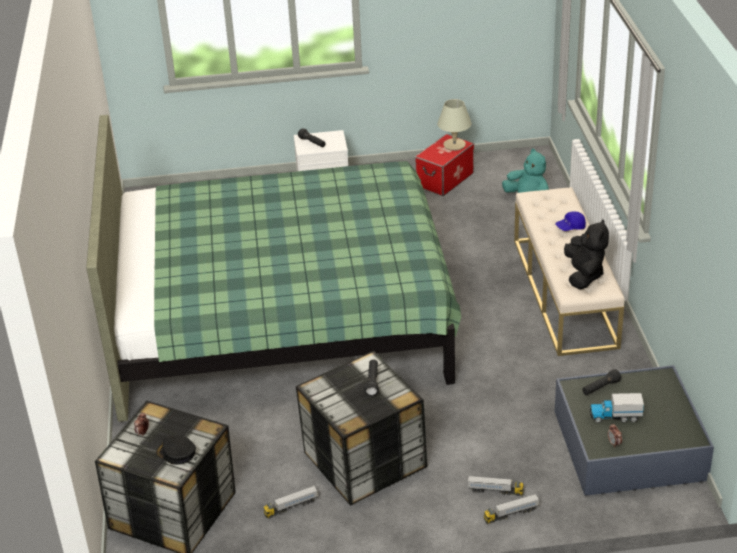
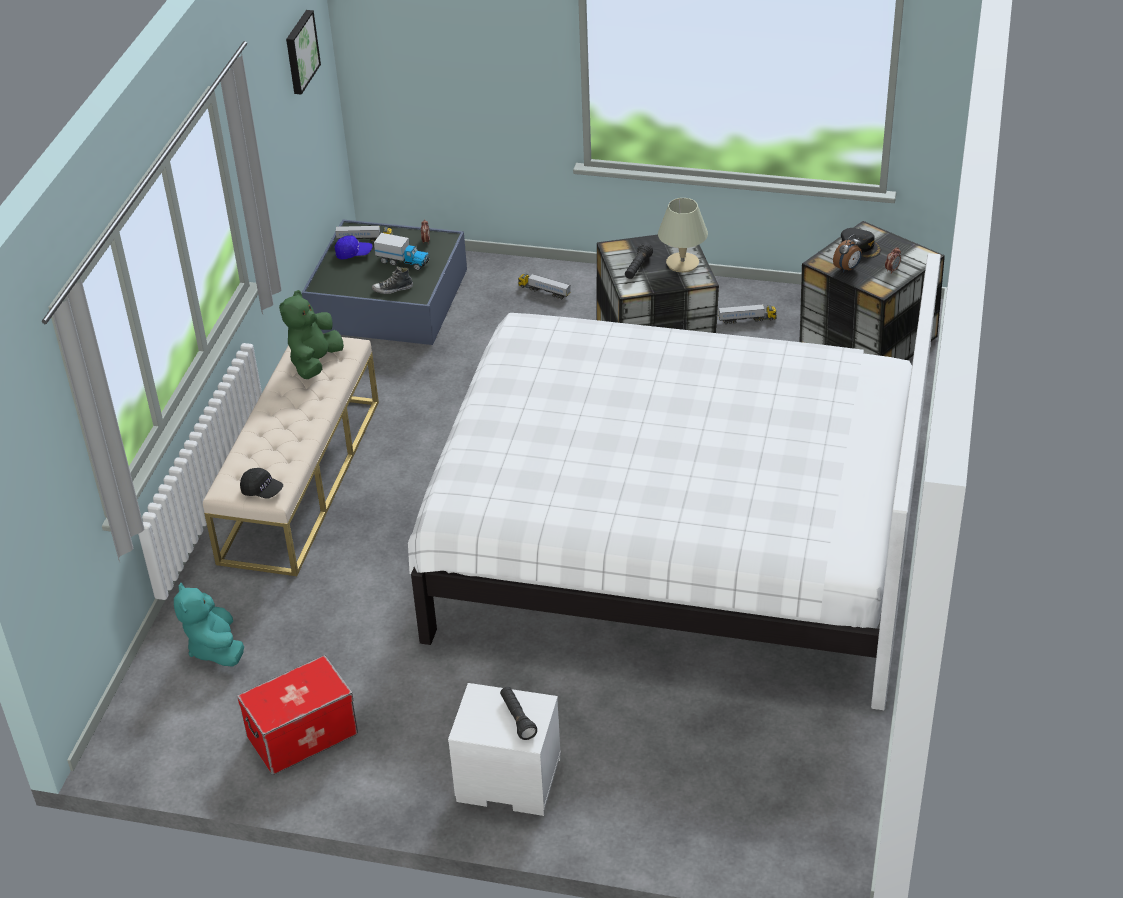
camera: 160 degrees left, 5 degrees up
green bed [86,115,461,422] -> white bed [408,253,941,710]
beige table lamp [437,99,472,151] -> beige table lamp moved to [658,198,708,273]
toy truck [484,494,539,524] -> toy truck moved to [335,225,393,242]
blue cap [555,211,586,231] -> blue cap moved to [335,235,373,259]
black plush toy [564,219,609,290] -> green plush toy [279,290,344,379]
black flashlight [582,369,621,395] -> shoe [372,266,413,294]
none -> black cap [240,468,283,499]
none -> picture [286,10,321,95]
none -> alarm clock [833,235,862,273]

